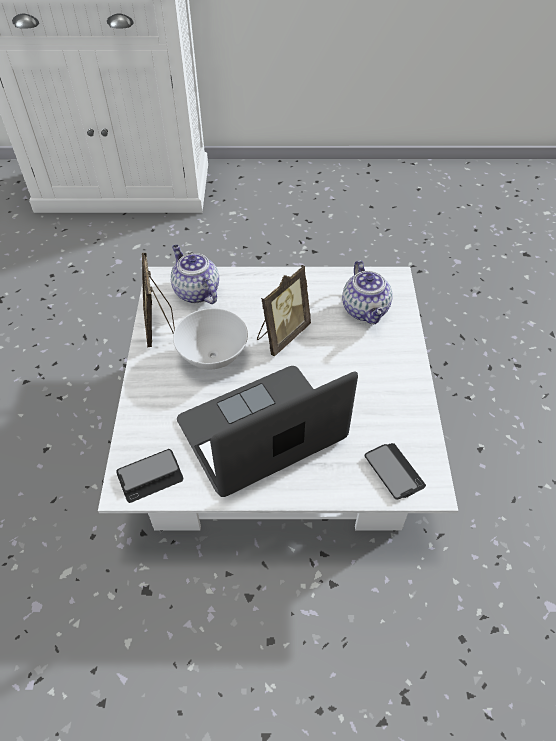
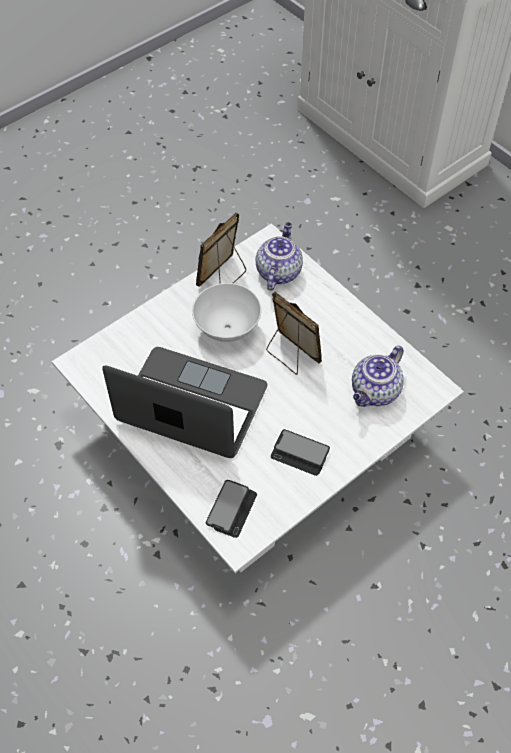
camera: 50 degrees right, 5 degrees up
phone [116,449,183,503] -> phone moved to [271,429,330,476]
picture frame [257,265,311,356] -> picture frame turned 135 degrees counterclockwise [266,292,322,375]

